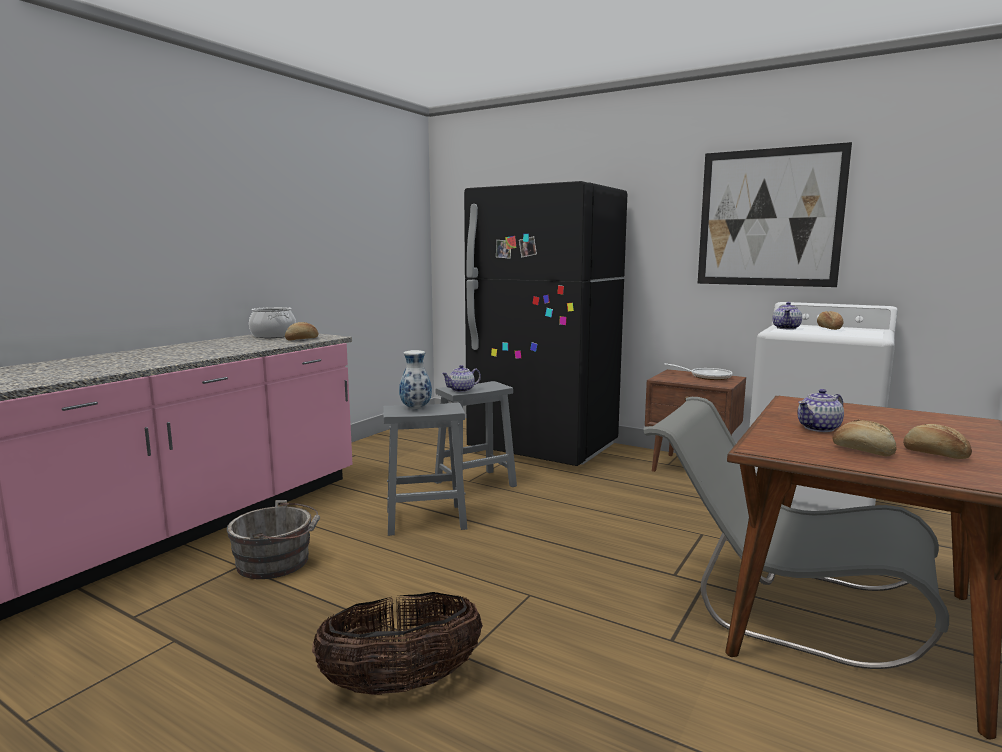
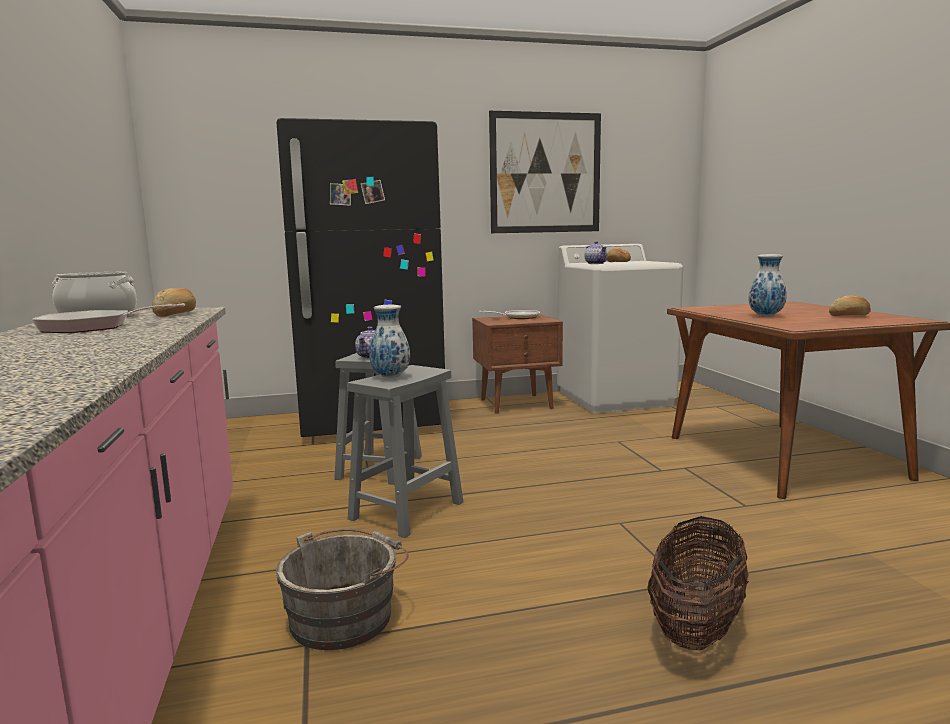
camera: 45 degrees left, 0 degrees up
grey chair [644,397,949,669] -> none
teapot [797,389,844,432] -> vase [748,254,787,316]
bread [833,420,896,456] -> none
none -> frying pan [31,303,185,333]

